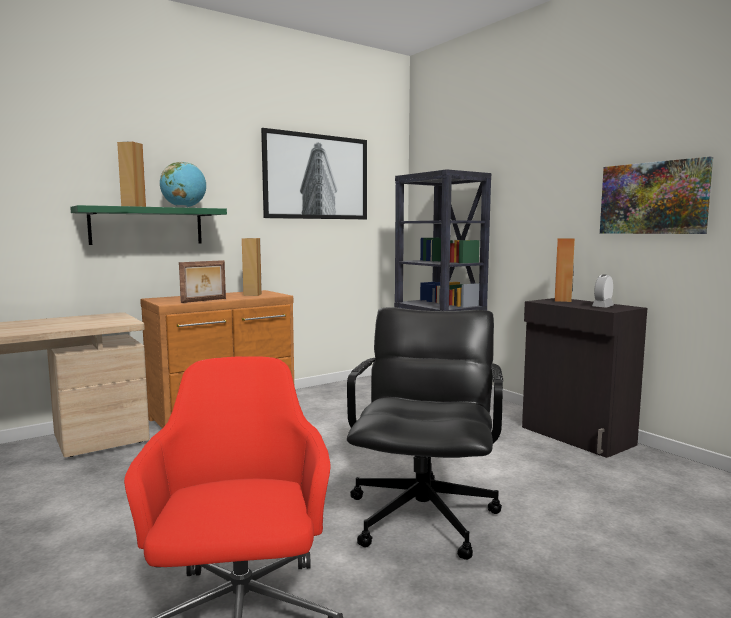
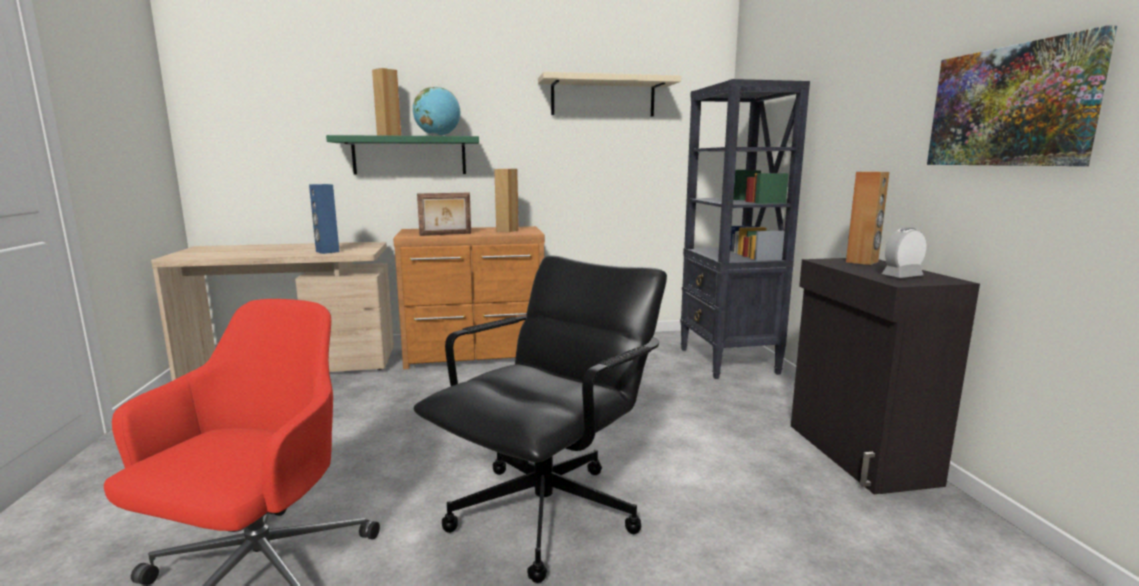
camera: 25 degrees right, 5 degrees up
picture [261,128,367,219] -> beige shelf [538,72,681,117]
none -> blue speaker [309,184,339,254]

